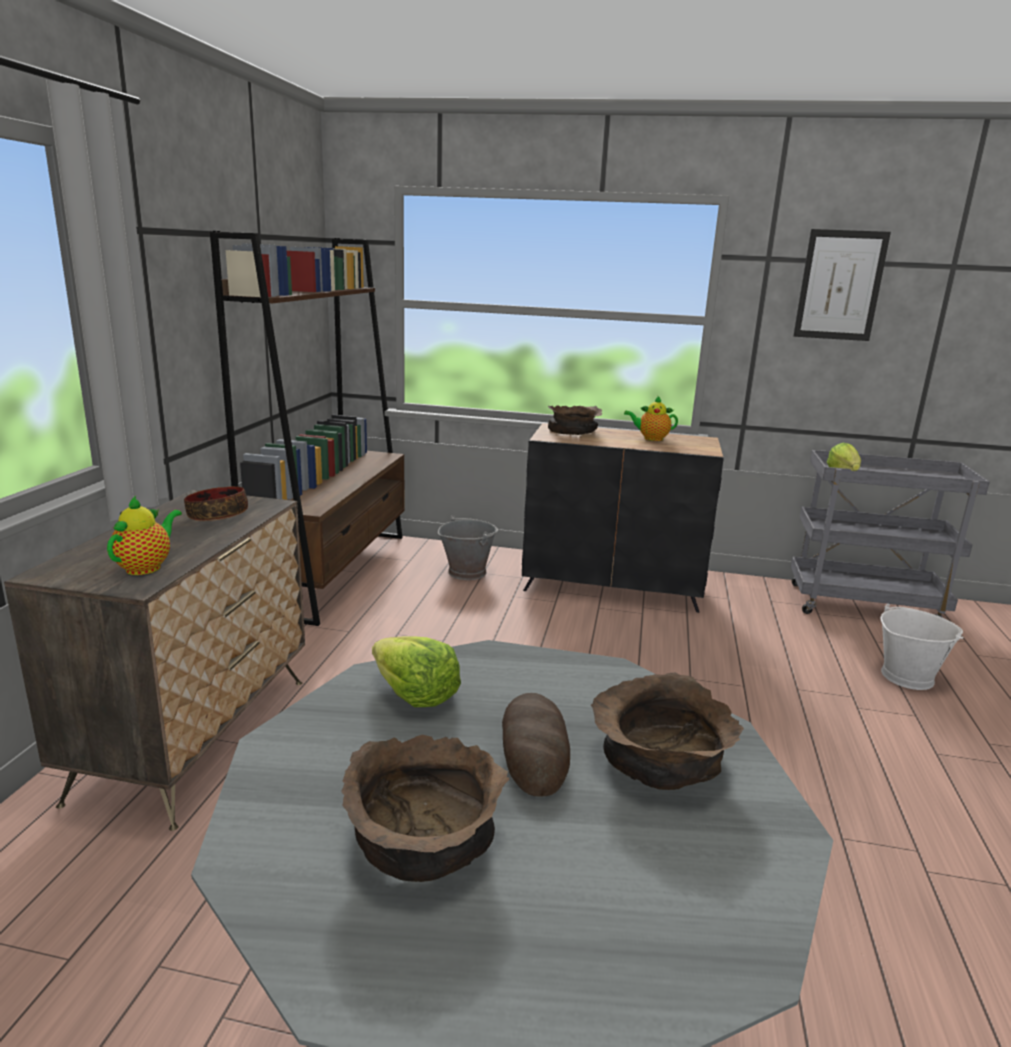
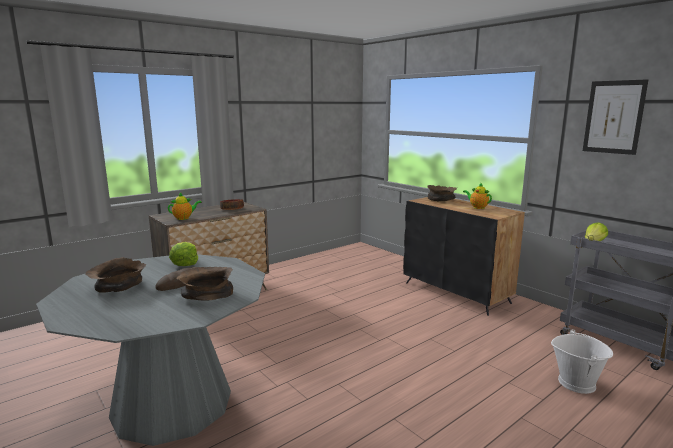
camera: 40 degrees right, 5 degrees down
brown bookcase [210,231,405,626] -> none
grey bucket [438,515,498,580] -> none

